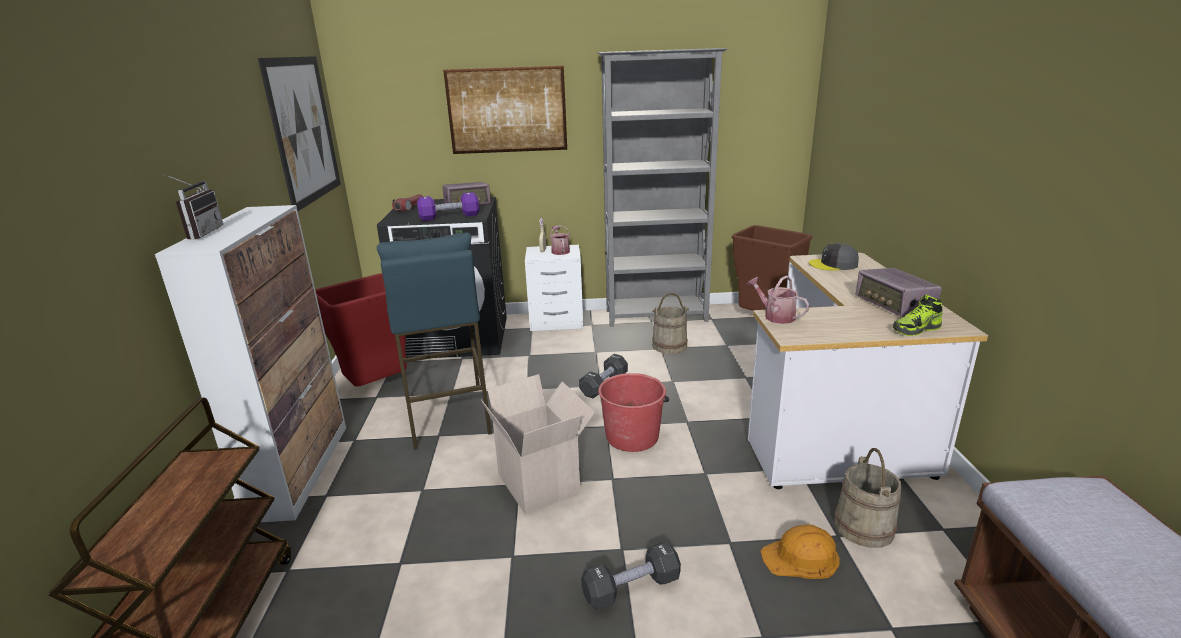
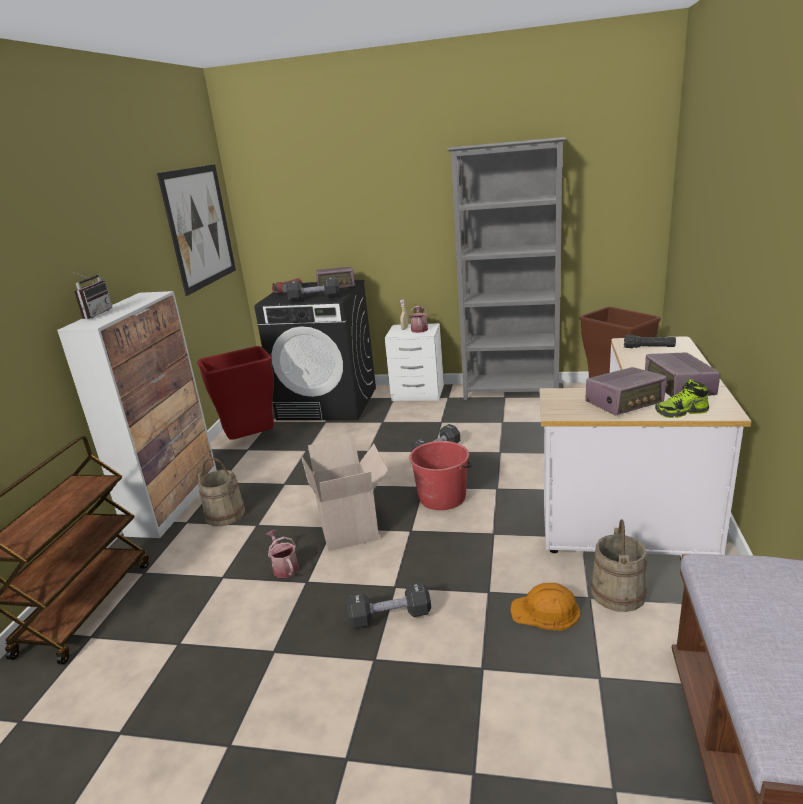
camera: 15 degrees right, 0 degrees up
blue stool [377,233,492,450] -> none
purple dumbbell [417,192,479,221] -> black dumbbell [287,277,340,302]
picture [443,66,567,154] -> none
beige bucket [652,293,689,354] -> beige bucket moved to [196,457,245,526]
watering can [747,276,810,324] -> watering can moved to [266,530,299,578]
grey cap [809,243,859,271] -> black flashlight [624,335,676,348]
none -> radio [585,367,667,416]

